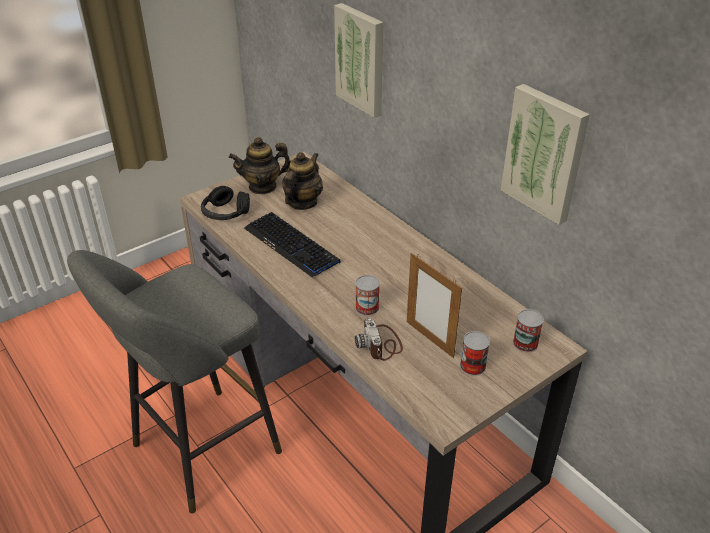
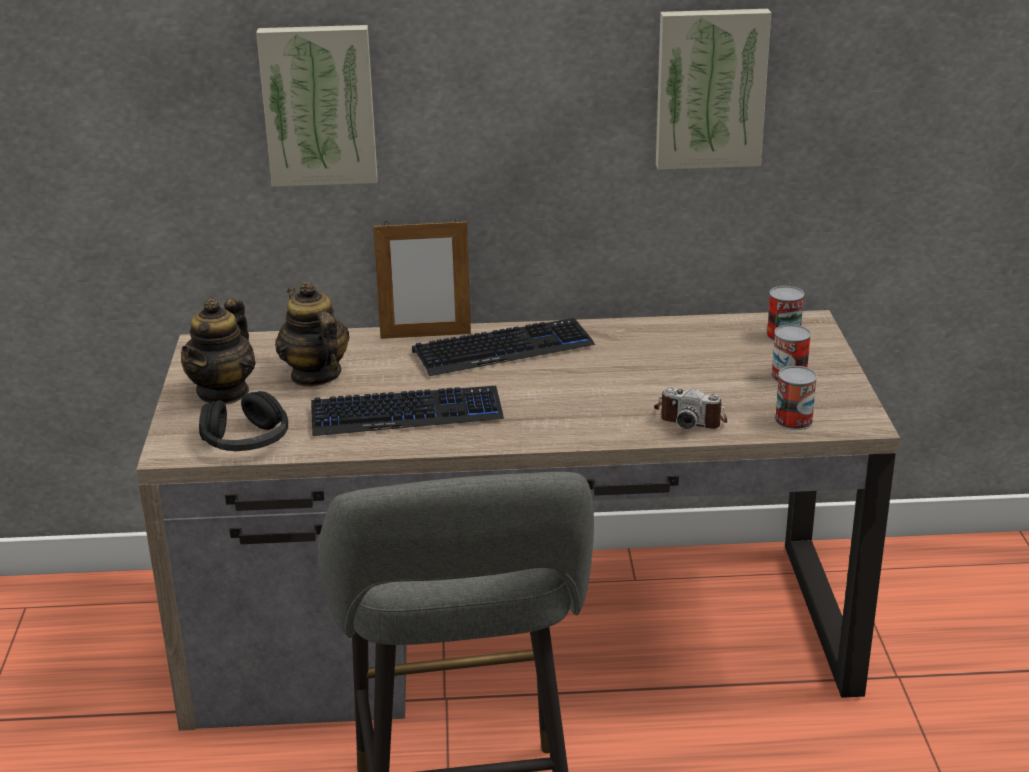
camera: 55 degrees left, 10 degrees down
can [355,275,380,316] -> can moved to [775,366,817,430]
picture frame [407,253,462,358] -> picture frame moved to [373,218,471,339]
none -> keyboard [412,318,595,376]

